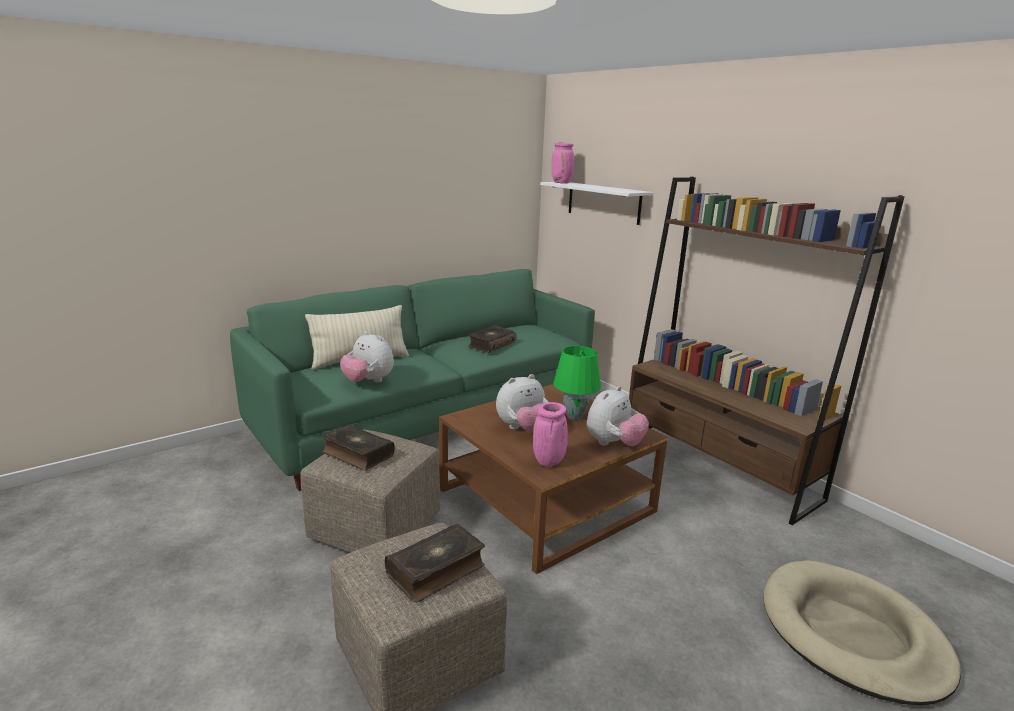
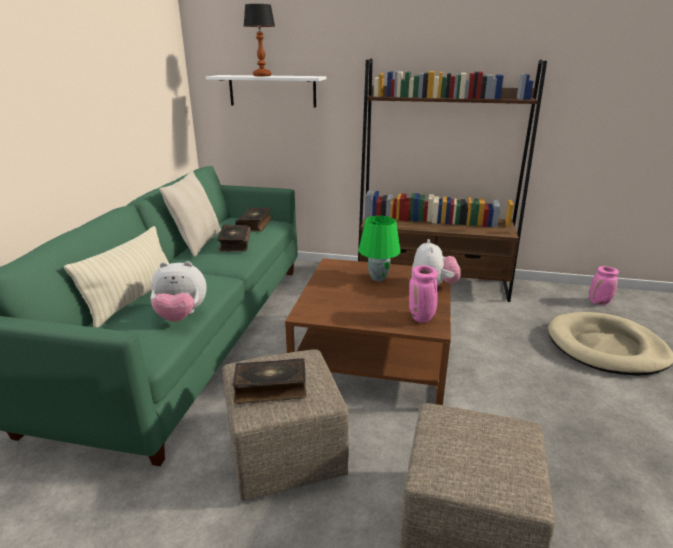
camera: 40 degrees left, 5 degrees up
book [385,524,485,603] -> book moved to [235,207,272,232]
plush toy [496,374,548,433] -> none
pink vase [552,142,574,184] -> pink vase moved to [589,266,619,305]
none -> beige pillow [159,170,221,257]
none -> table lamp [244,4,275,76]

